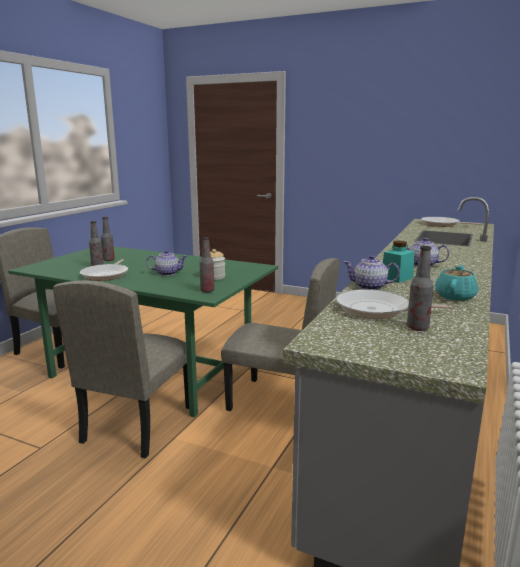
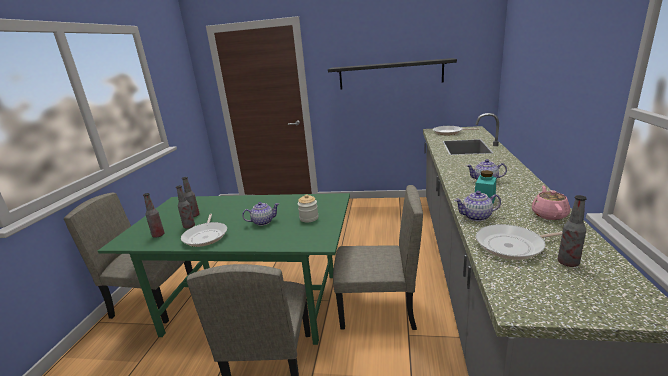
camera: 15 degrees left, 5 degrees up
bottle [200,237,215,292] -> bottle moved to [143,193,165,238]
turquoise teapot [435,265,478,301] -> pink teapot [532,185,570,220]
none -> black shelf [328,58,457,89]

